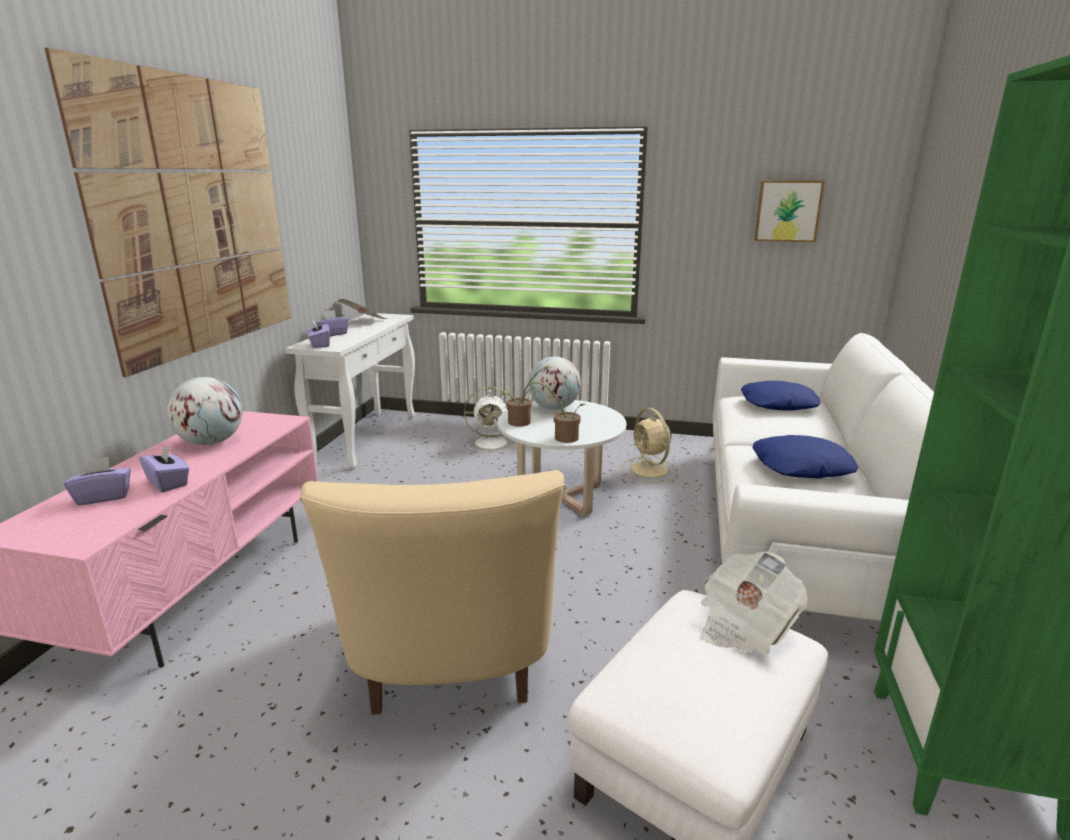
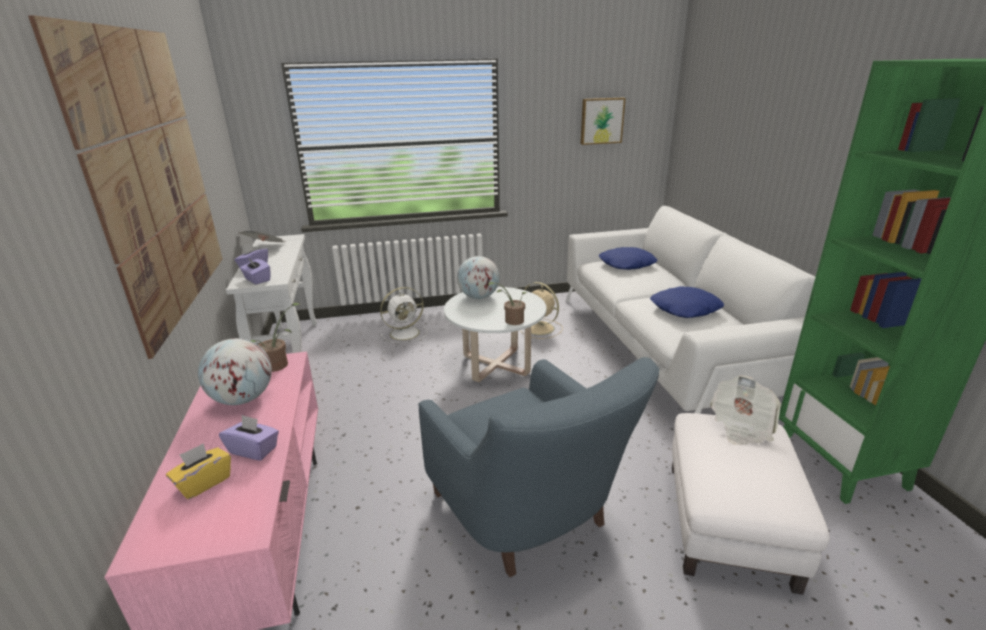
camera: 25 degrees left, 5 degrees up
purple tissue box [64,457,131,506] -> yellow tissue box [166,443,231,500]
beige armchair [300,470,566,715] -> blue armchair [418,357,659,577]
potted plant [500,366,553,427] -> potted plant moved to [250,303,301,372]

